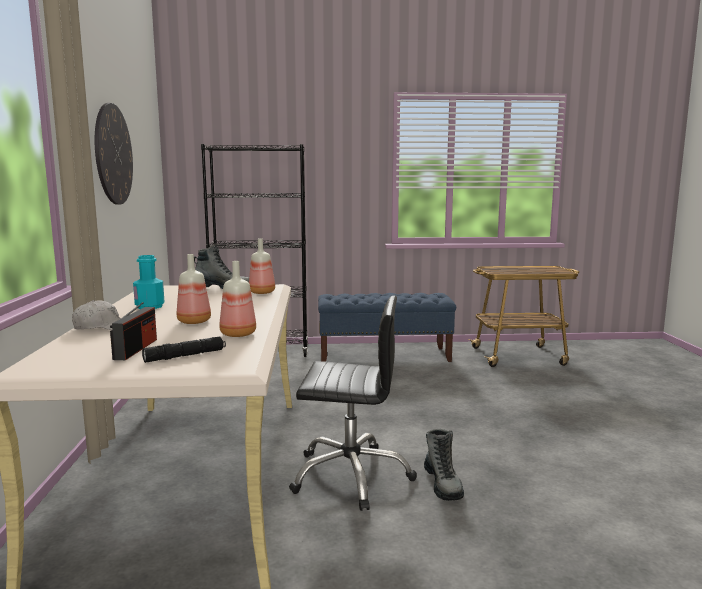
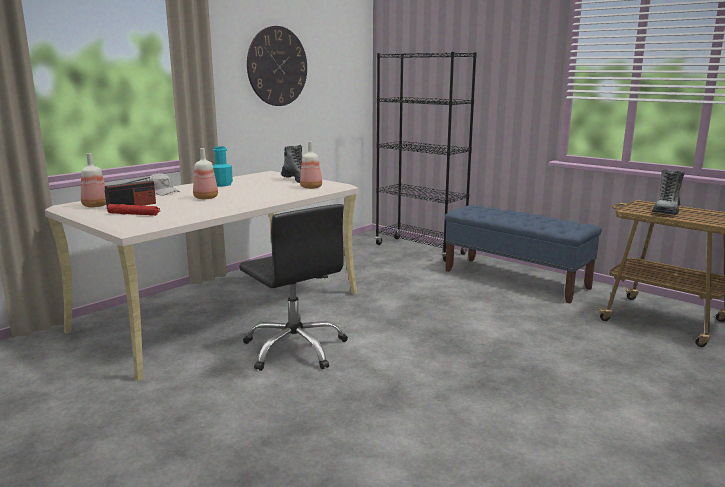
camera: 45 degrees right, 5 degrees up
black flashlight [142,337,226,363] -> red flashlight [107,204,160,216]
bottle [219,261,256,337] -> bottle moved to [81,153,106,207]
boot [424,429,464,501] -> boot moved to [652,170,685,215]

